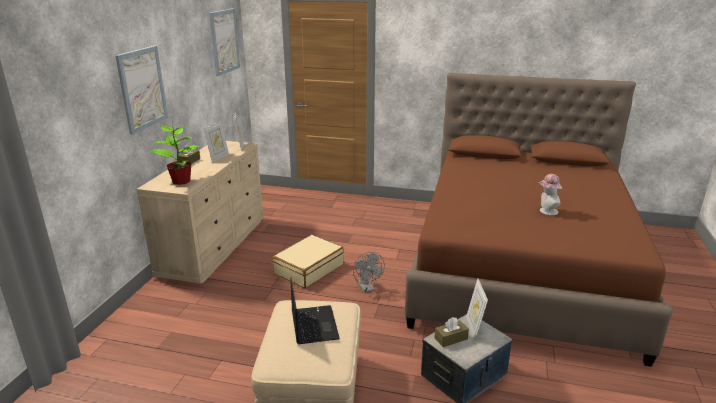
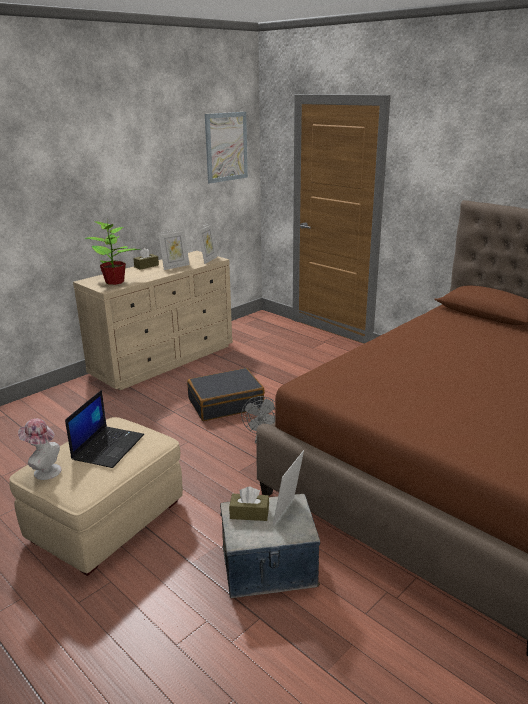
camera: 30 degrees right, 0 degrees up
picture [115,46,168,135] -> none
beige suitcase [272,235,344,288] -> black suitcase [187,368,265,421]
hat [538,174,562,215] -> hat moved to [18,418,62,480]

